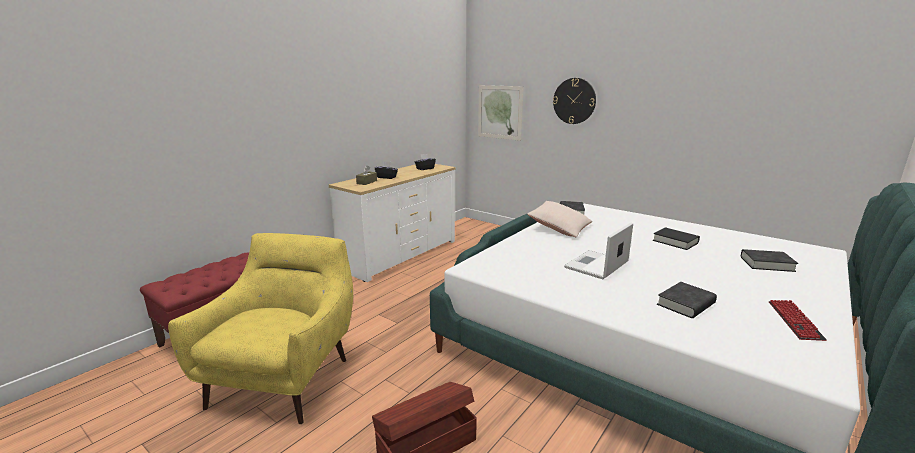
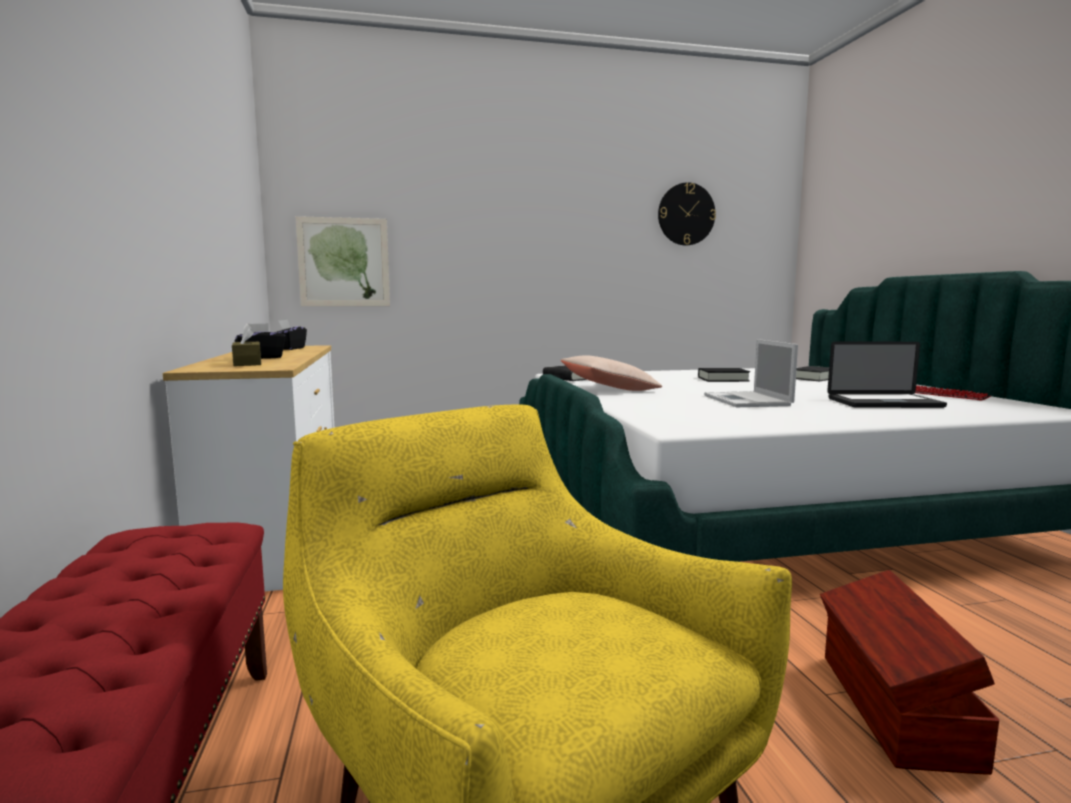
camera: 50 degrees left, 10 degrees down
wall clock [553,78,596,124] -> wall clock moved to [658,182,716,245]
black book [657,282,717,318] -> laptop [827,342,947,408]

